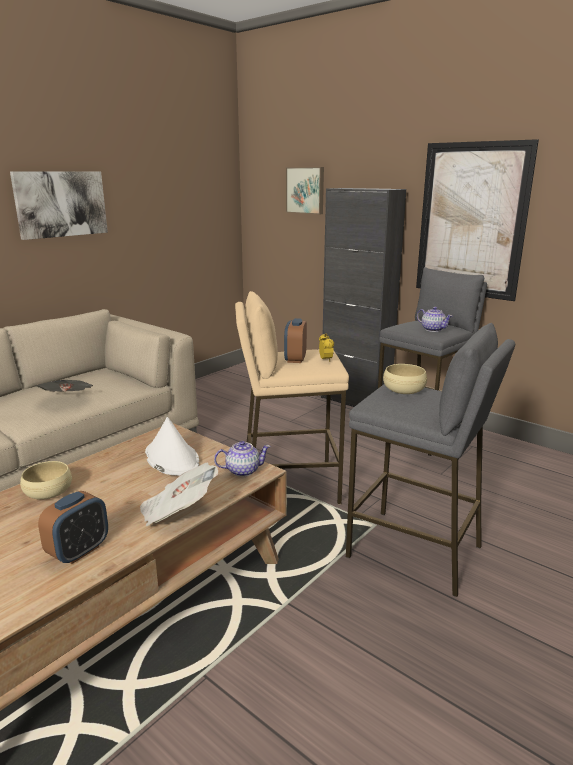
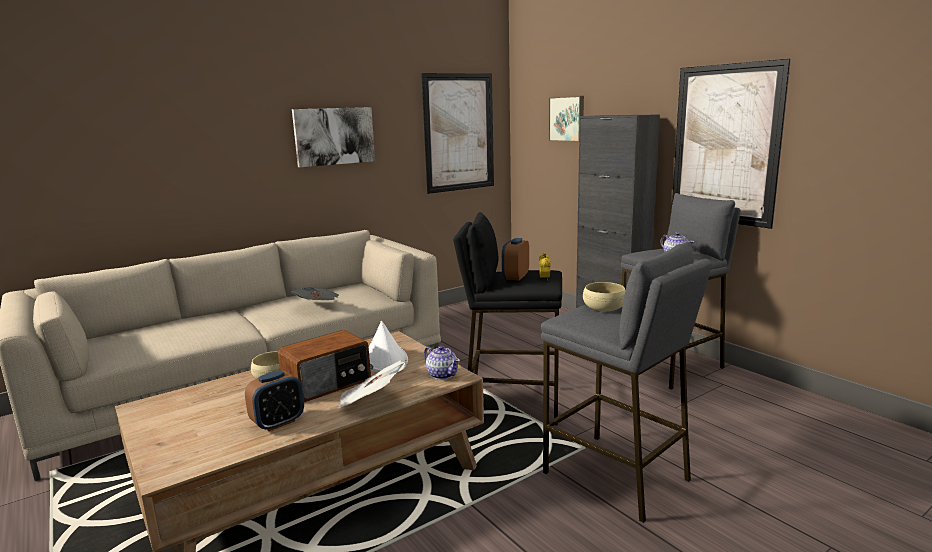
camera: 15 degrees right, 5 degrees down
teapot [214,441,271,477] -> teapot turned 45 degrees clockwise [424,346,460,380]
beige stool [235,291,349,504] -> black stool [453,212,562,425]
none -> radio [278,330,371,402]
none -> picture [421,73,494,194]

